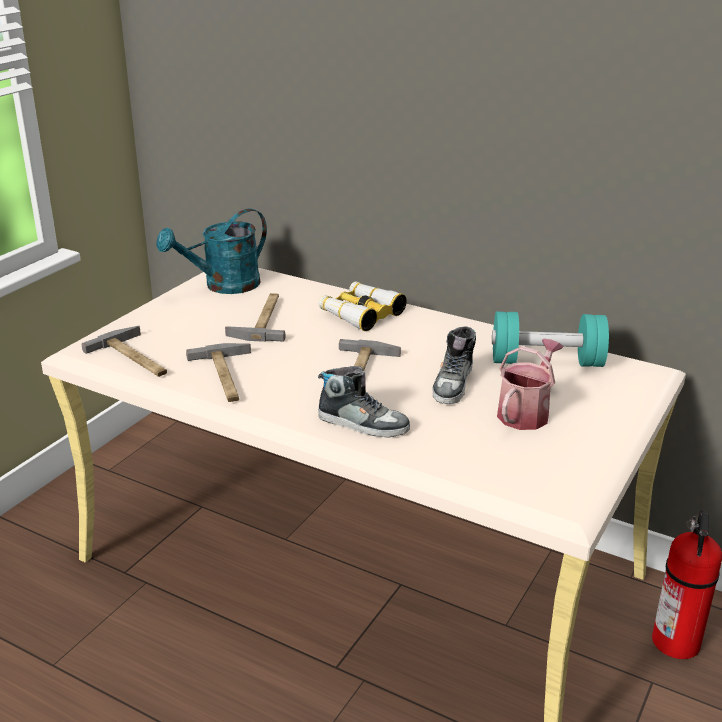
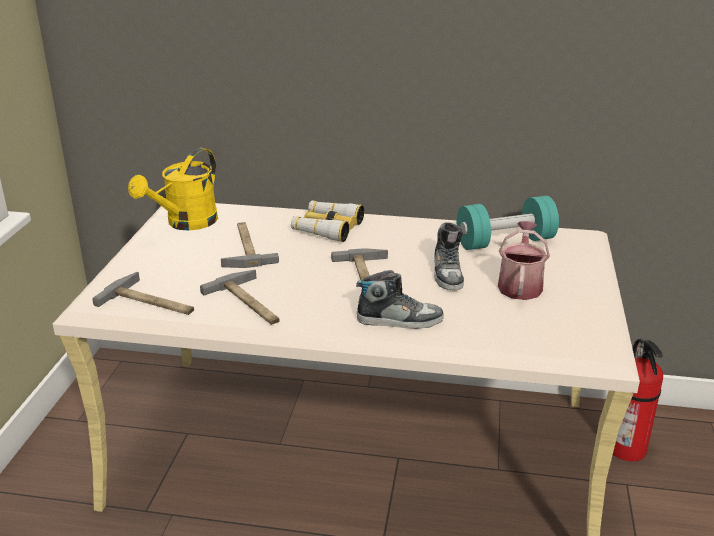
camera: 20 degrees left, 0 degrees up
turquoise watering can [156,209,267,294] -> yellow watering can [128,148,218,230]

